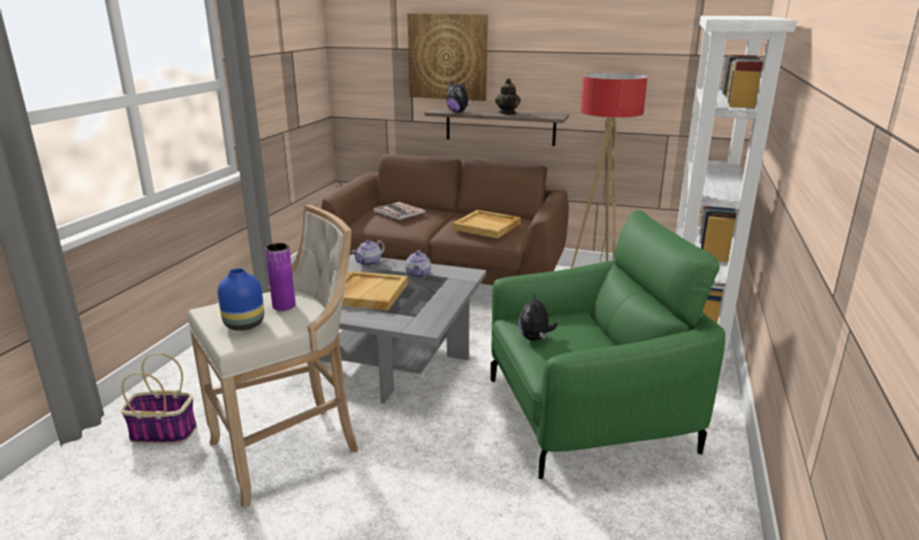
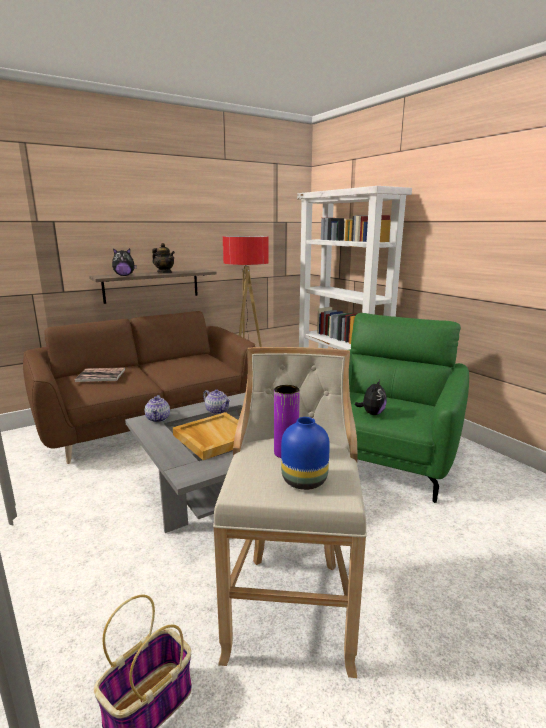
camera: 50 degrees left, 5 degrees down
picture [408,13,488,101] -> none
beige tray [453,210,521,238] -> none
plush toy [519,292,558,341] -> plush toy turned 105 degrees counterclockwise [355,380,387,415]

